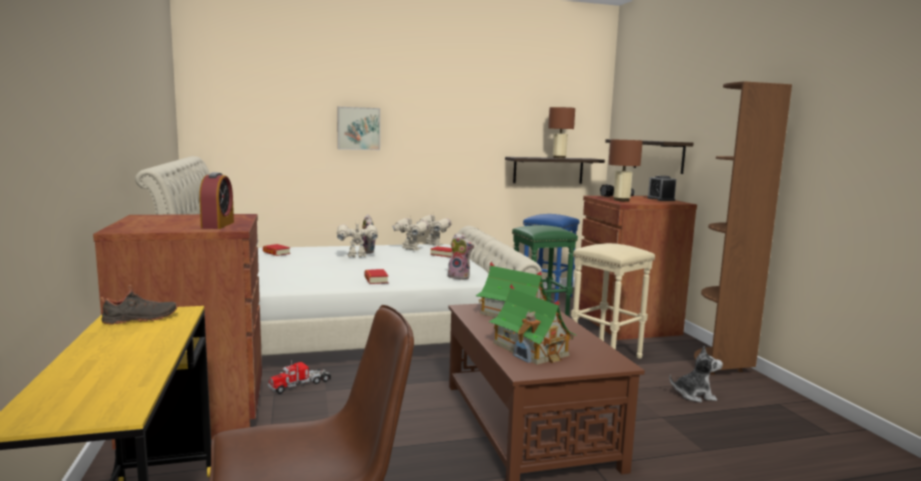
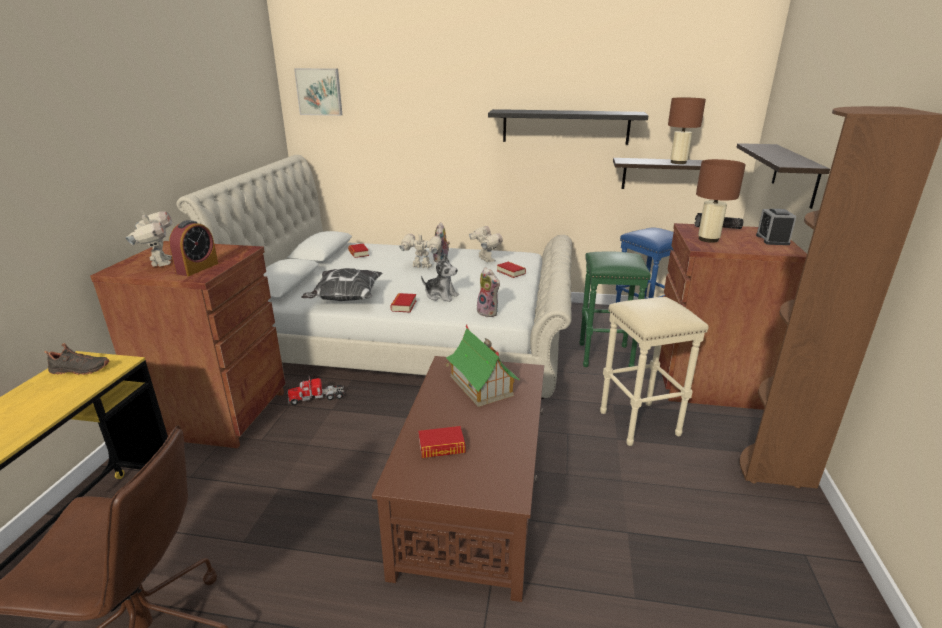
camera: 25 degrees right, 15 degrees up
picture [337,107,380,150] -> picture moved to [294,68,342,116]
toy robot [417,213,452,246] -> toy robot moved to [125,209,172,267]
toy house [489,284,577,365] -> book [418,426,466,458]
plush toy [669,346,723,402] -> plush toy moved to [421,254,459,302]
none -> pillow [301,268,383,301]
none -> black shelf [488,109,648,145]

